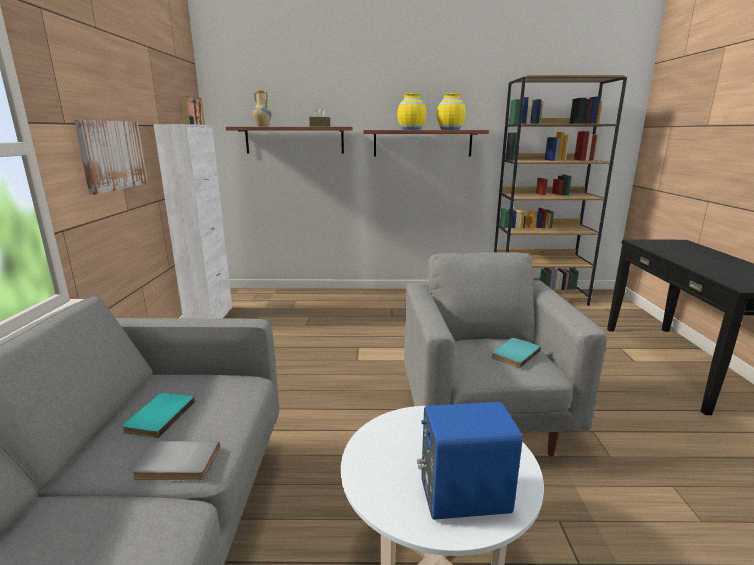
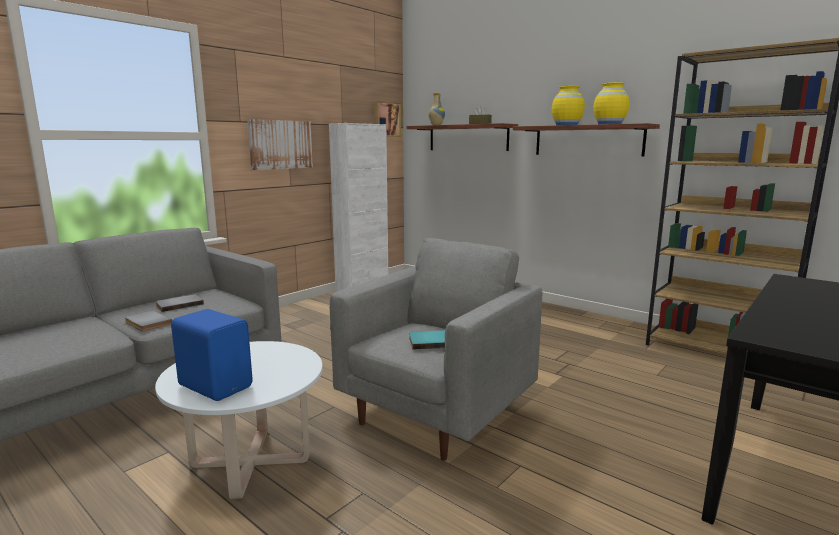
camera: 40 degrees right, 5 degrees down
turquoise book [122,393,195,438] -> grey book [155,294,204,312]

